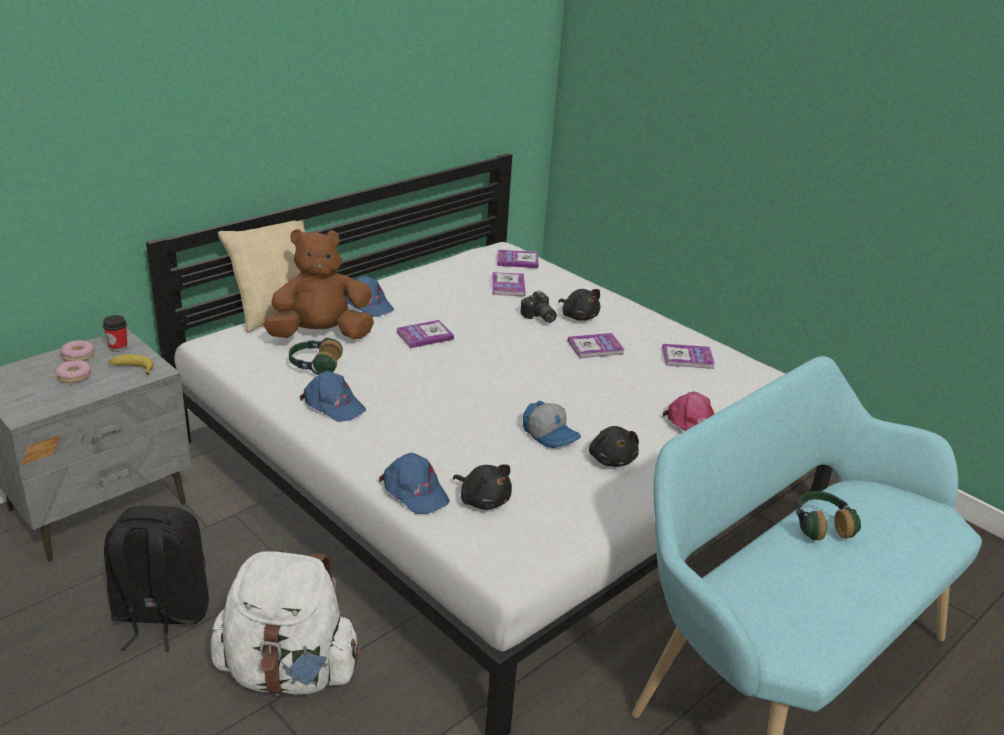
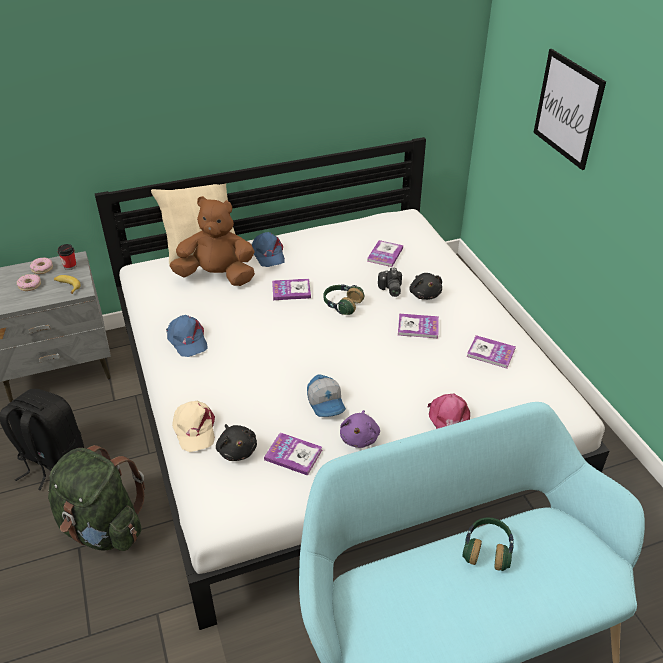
camera: 25 degrees right, 10 degrees up
white backpack [211,550,361,695] -> green backpack [48,445,145,551]
headphones [289,338,343,375] -> headphones moved to [323,284,364,315]
blue cap [379,453,450,514] -> beige cap [172,401,215,452]
book [497,250,539,268] -> book moved to [264,432,322,476]
black plush toy [589,426,639,467] -> purple plush toy [340,410,380,448]
none -> picture [533,49,606,170]

